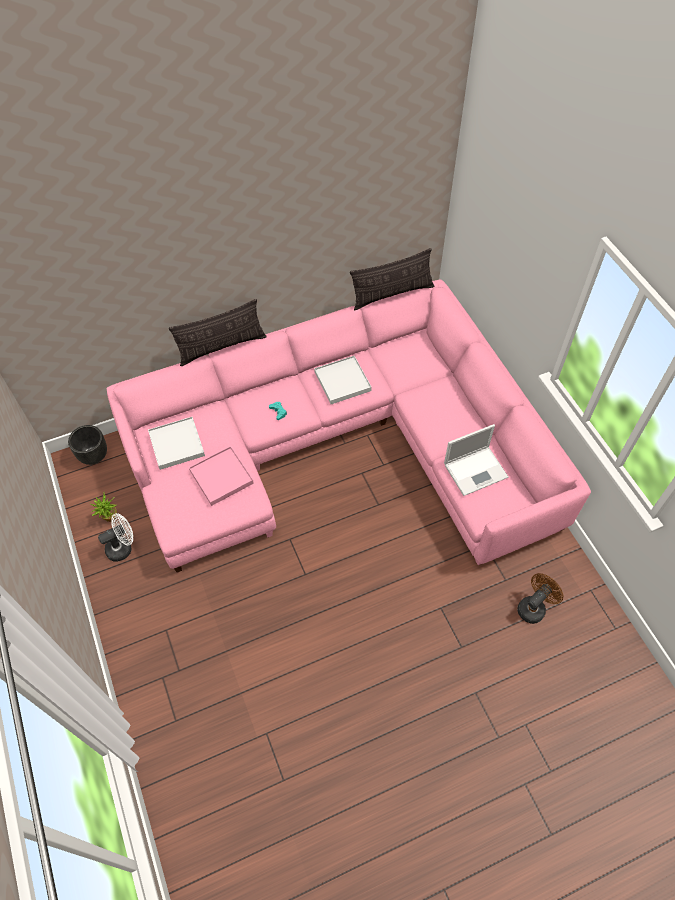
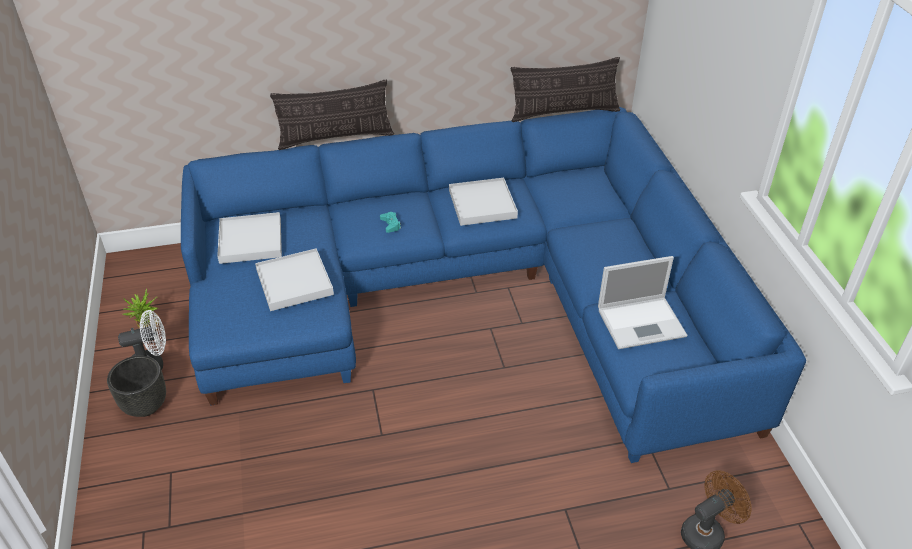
camera: 10 degrees right, 15 degrees down
black planter [68,425,107,465] -> black planter moved to [107,355,166,417]
pink sofa [106,280,591,573] -> blue sofa [181,107,806,463]
pink tray [189,446,254,506] -> white tray [255,248,334,311]

